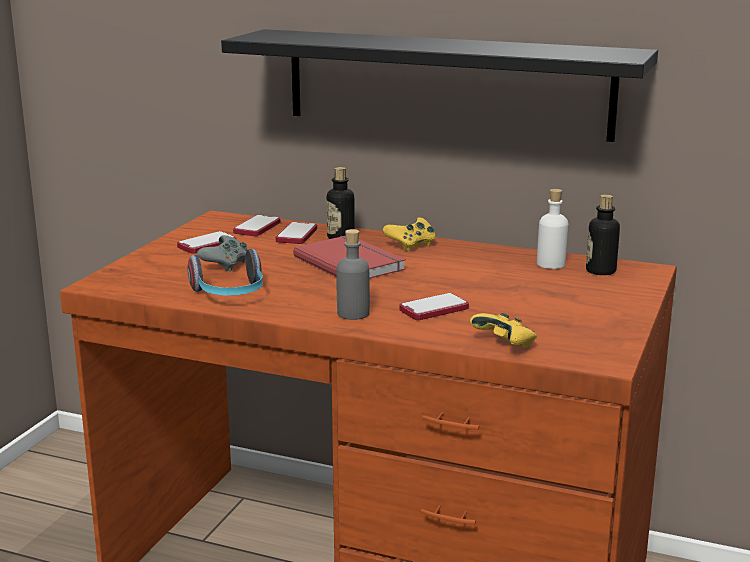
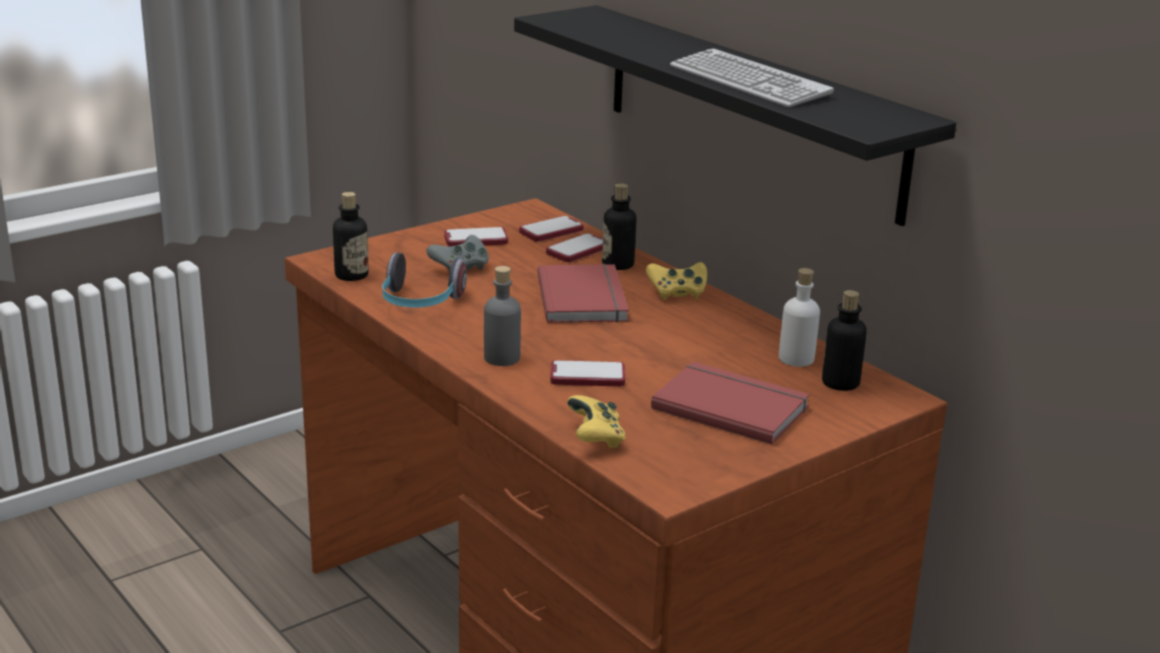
camera: 30 degrees right, 5 degrees up
none -> bottle [333,192,369,281]
none -> red book [651,362,810,444]
none -> keyboard [670,49,834,107]

